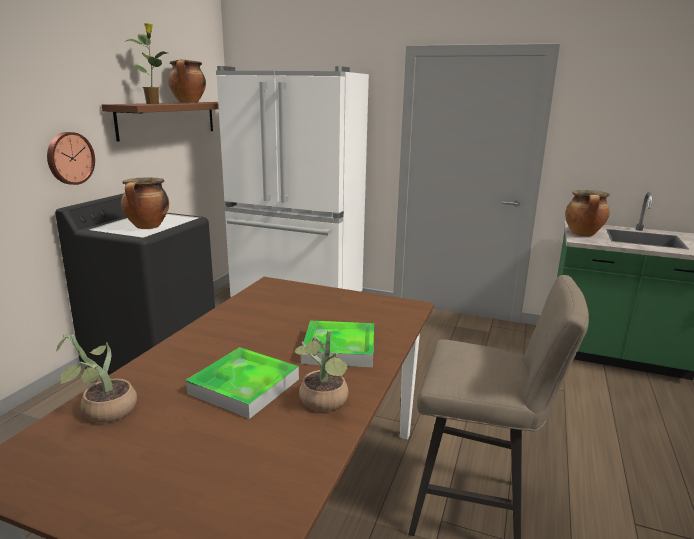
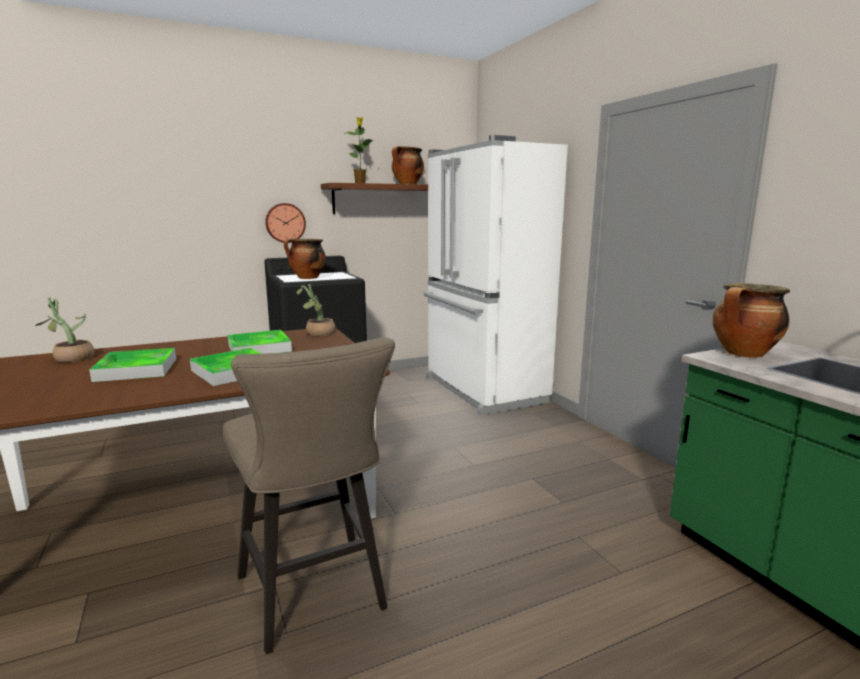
camera: 45 degrees right, 5 degrees down
potted plant [295,330,348,411] -> potted plant moved to [297,284,335,336]
none -> tray [227,330,292,354]

